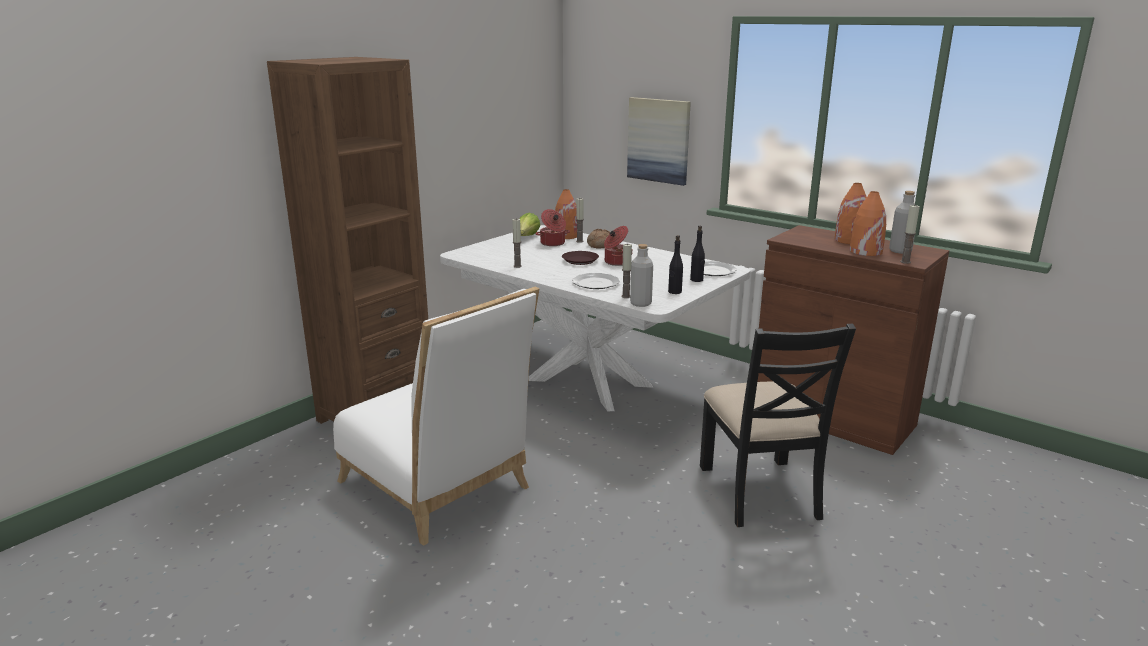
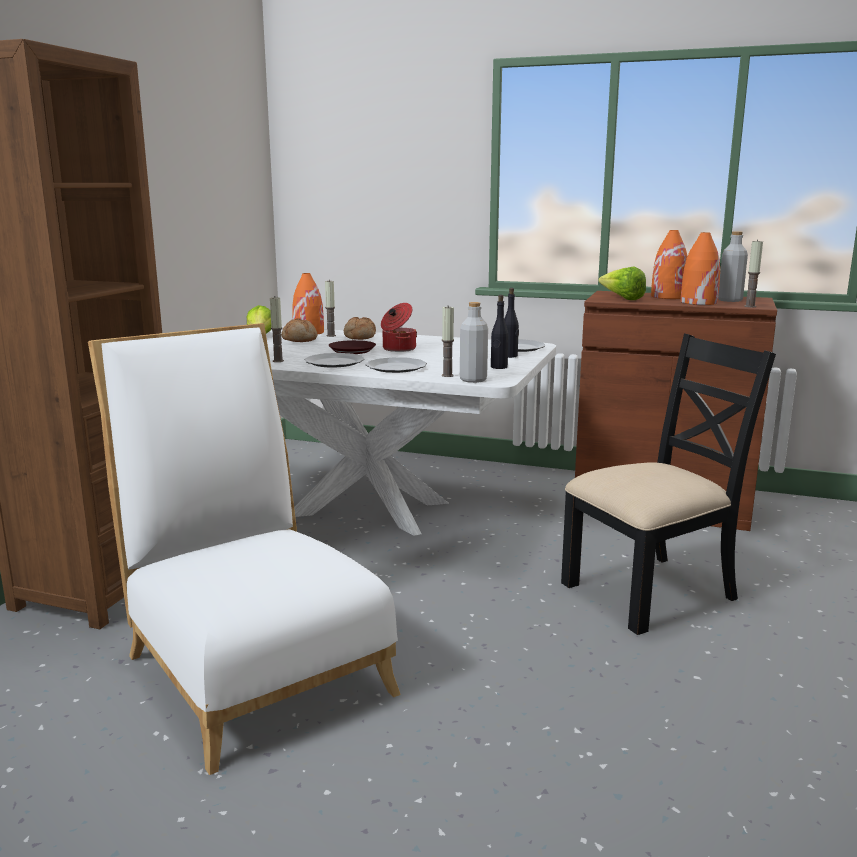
camera: 20 degrees left, 5 degrees down
white chair [333,287,539,546] -> white chair turned 150 degrees counterclockwise [88,323,401,775]
cooking pot [535,209,570,246] -> bread [281,319,317,342]
picture [627,97,691,186] -> none
black chair [700,324,856,527] -> black chair turned 90 degrees counterclockwise [561,334,776,635]
none -> plate [304,353,365,368]
none -> lettuce [598,266,646,300]

